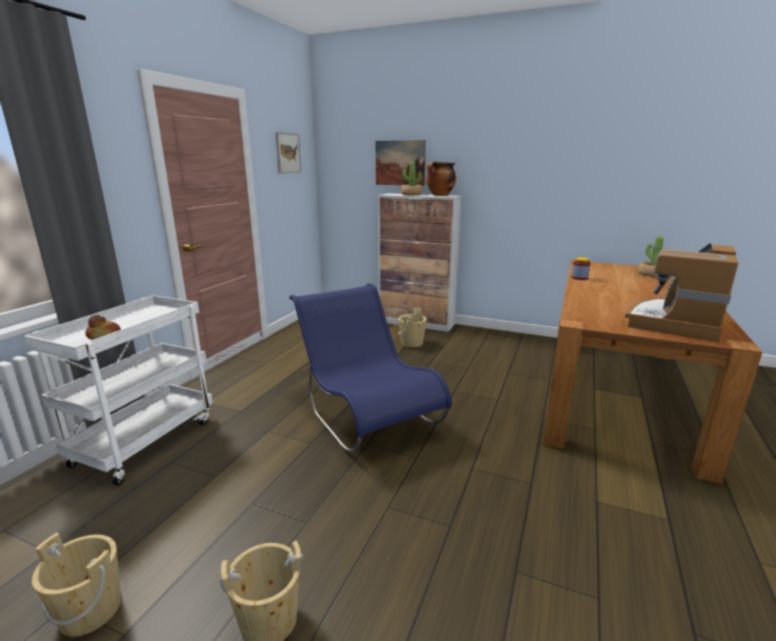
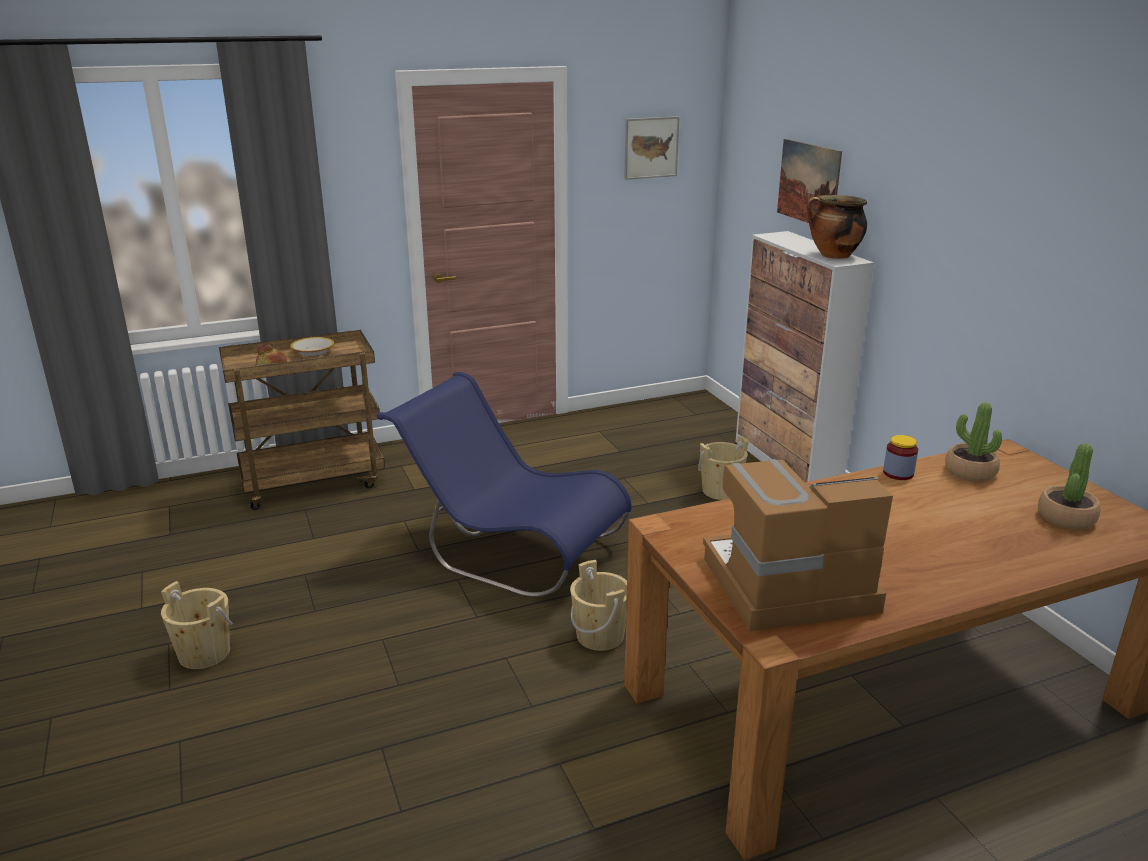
camera: 45 degrees right, 5 degrees up
white cart [24,295,213,486] -> brown cart [219,330,385,510]
beige bucket [32,533,121,637] -> beige bucket moved to [570,560,627,651]
blue chair [289,283,452,453] -> blue chair turned 75 degrees counterclockwise [376,372,631,597]
potted plant [401,161,422,195] -> potted plant moved to [945,402,1002,482]
none -> bowl [290,337,334,357]

